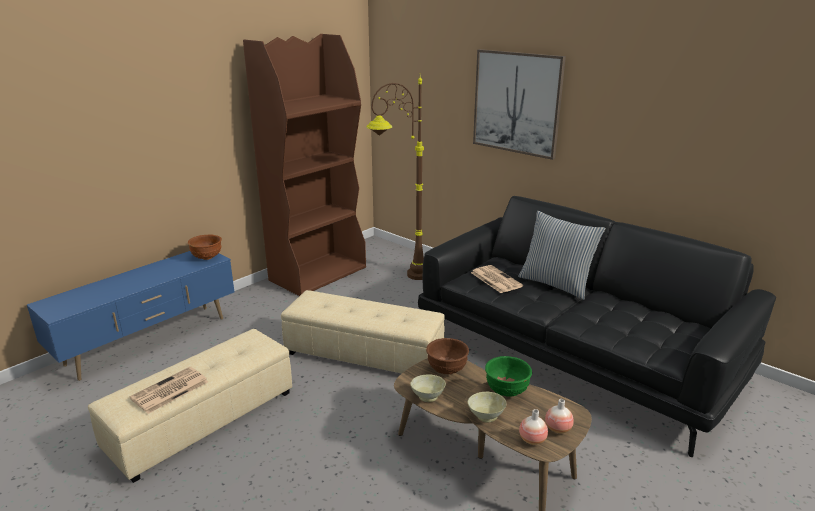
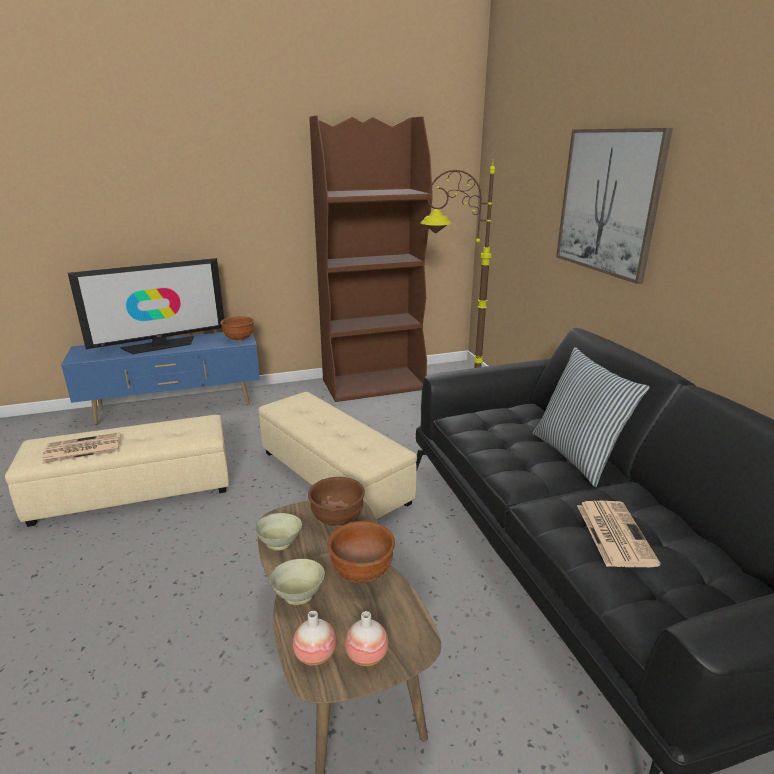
camera: 30 degrees right, 0 degrees up
newspaper [471,265,523,293] -> newspaper moved to [577,501,661,567]
green bowl [485,356,532,396] -> brown bowl [327,521,395,583]
none -> television [68,258,225,354]

